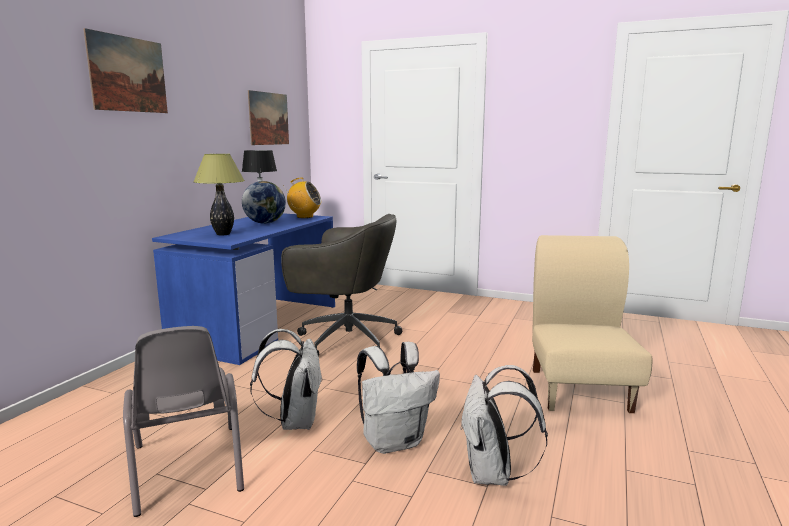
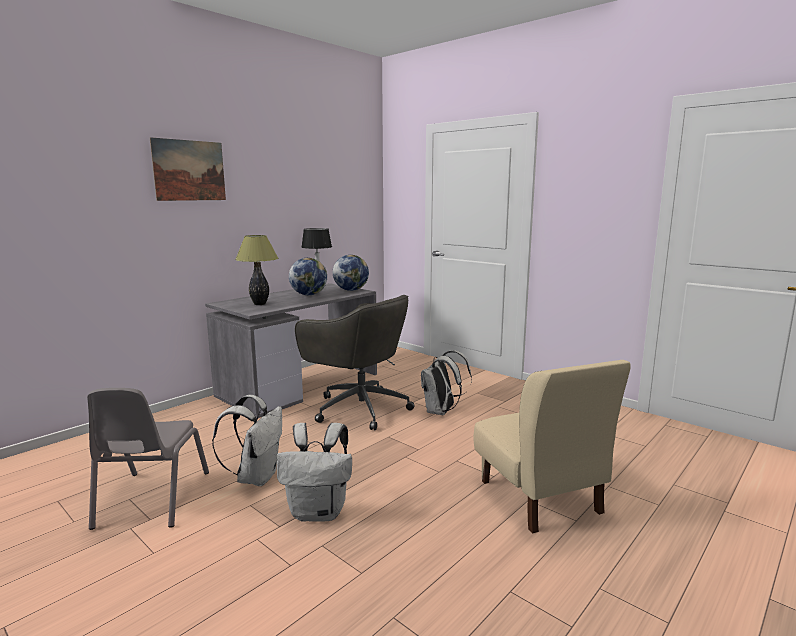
camera: 20 degrees right, 0 degrees up
blue desk [152,213,335,365] -> grey desk [205,283,377,419]
picture [248,90,289,145] -> none
radio [283,178,321,218] -> globe [333,255,369,291]
white backpack [460,365,548,486] -> white backpack moved to [421,351,472,415]
beige chair [532,235,652,413] -> beige chair turned 135 degrees clockwise [473,360,631,533]

